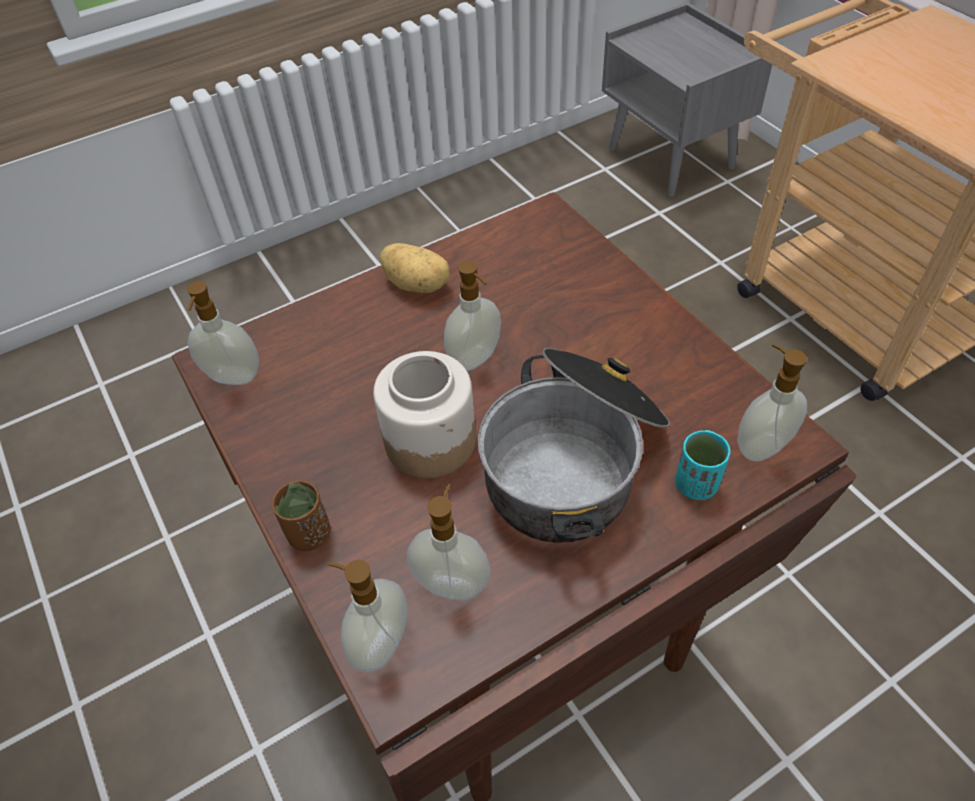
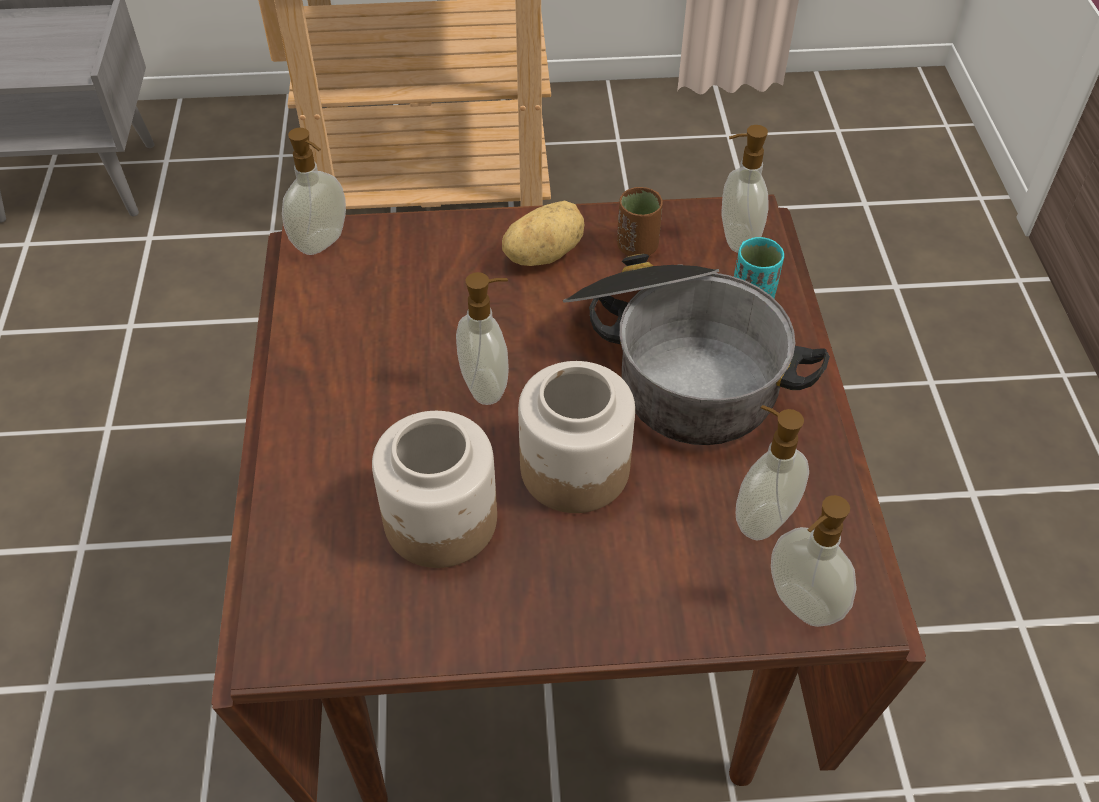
camera: 65 degrees left, 0 degrees up
soap dispenser [187,281,259,385] -> soap dispenser moved to [282,128,346,255]
brown cup [272,481,331,551] -> brown cup moved to [617,187,663,256]
potato [380,243,450,293] -> potato moved to [502,201,584,266]
none -> jar [372,411,497,568]

